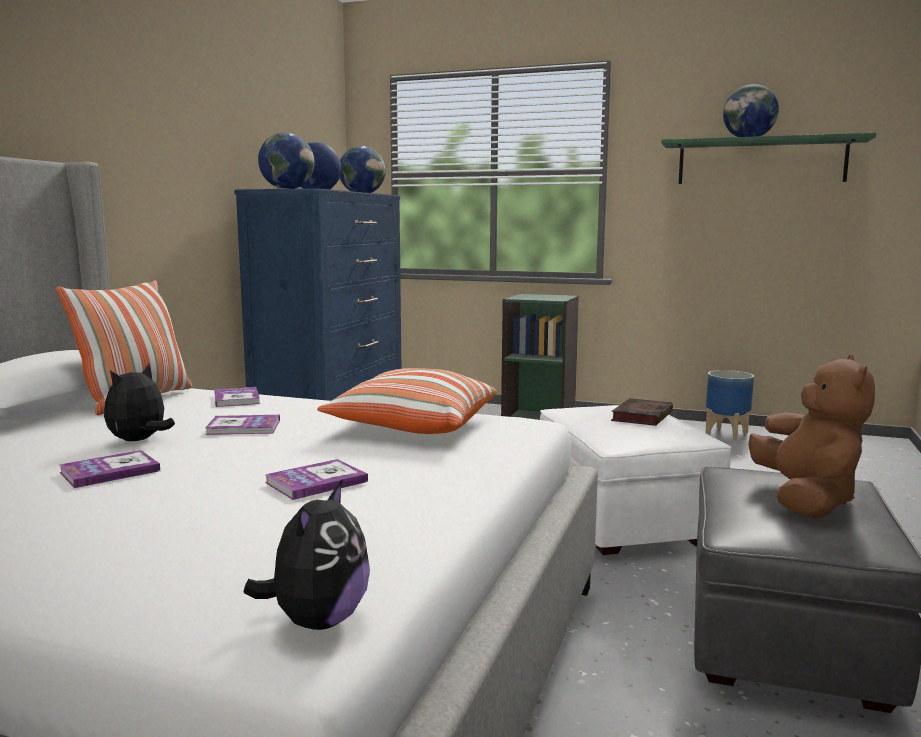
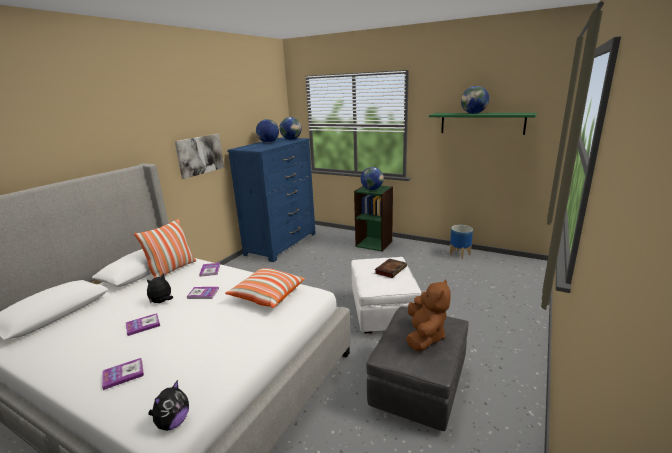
camera: 10 degrees right, 10 degrees up
globe [258,133,315,189] -> globe moved to [361,167,384,190]
book [264,459,368,500] -> book moved to [102,358,144,390]
none -> picture [175,134,224,179]

